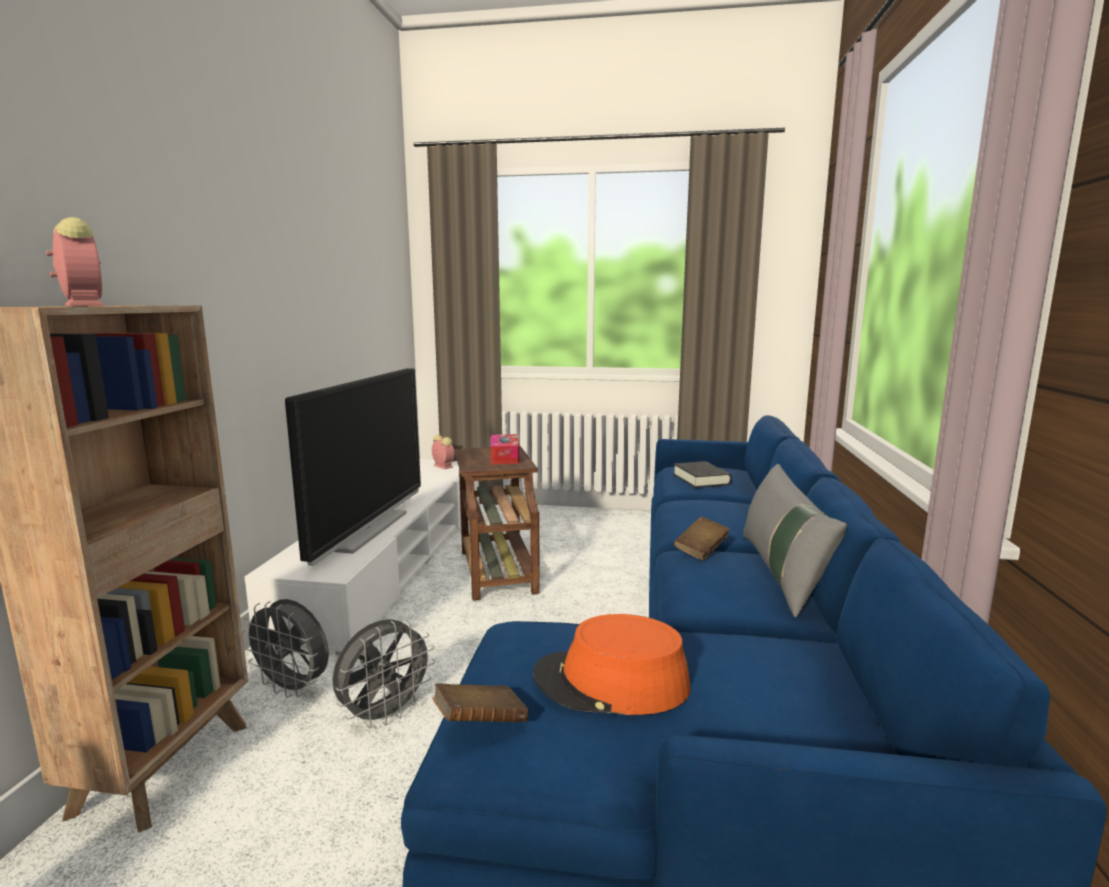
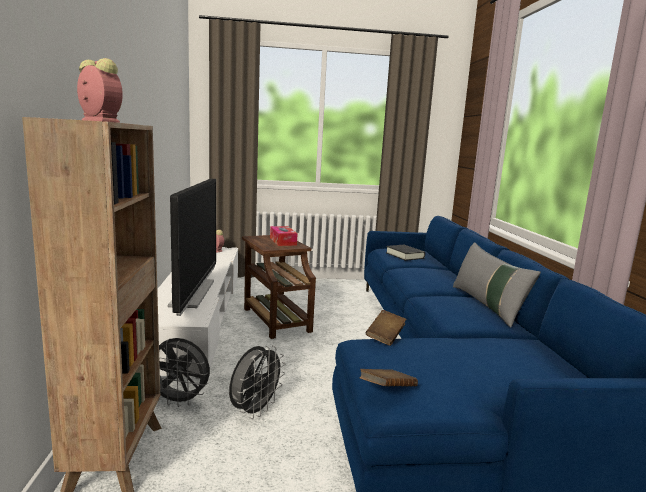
camera: 15 degrees left, 0 degrees up
orange hat [533,614,690,715] -> none
brown book [673,516,730,560] -> brown book moved to [366,310,407,346]

